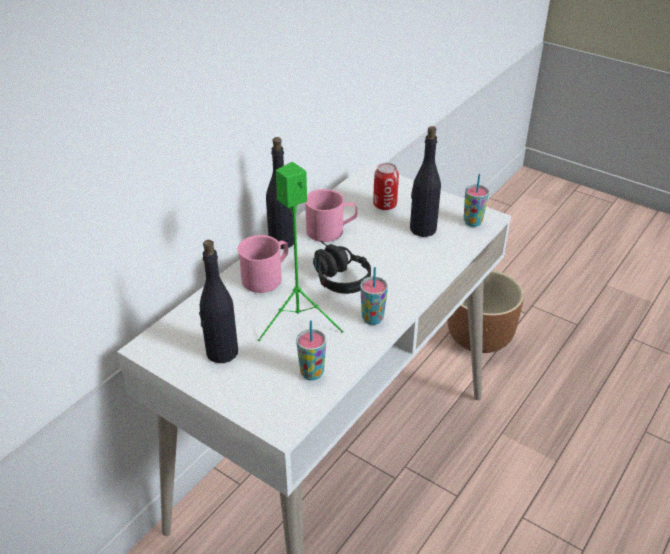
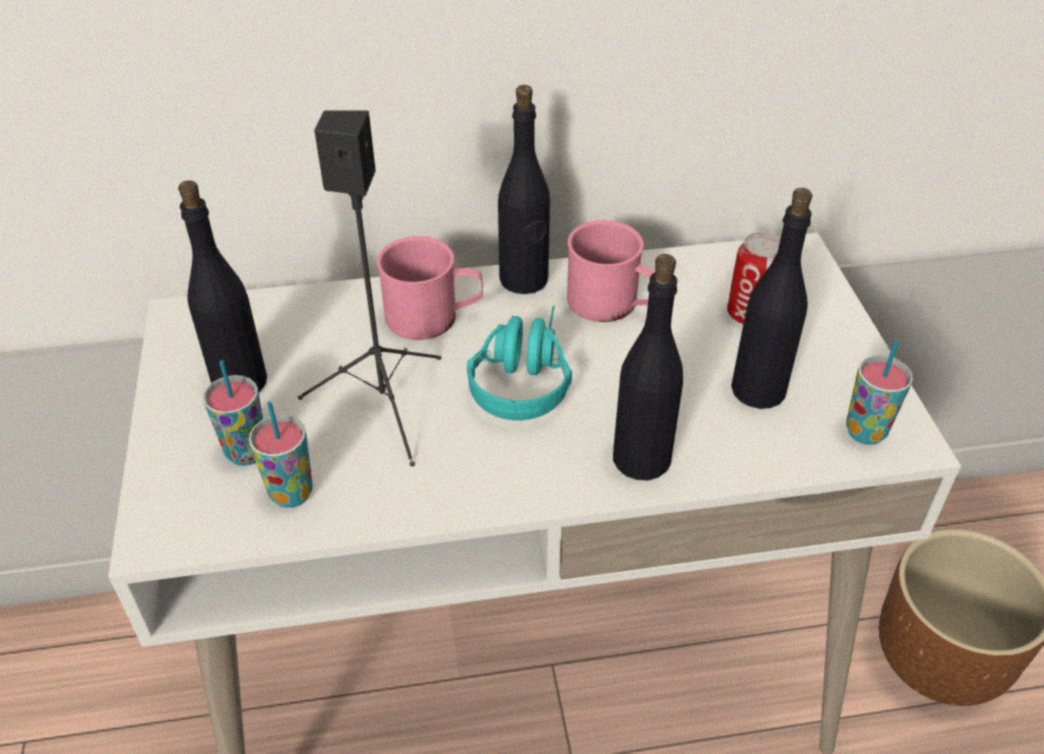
camera: 45 degrees right, 5 degrees up
green speaker [258,162,343,341] -> black speaker [298,111,441,466]
black headphones [313,240,371,294] -> turquoise headphones [467,306,572,420]
cup [360,267,388,325] -> cup moved to [203,360,263,466]
none -> black bottle [613,254,683,481]

